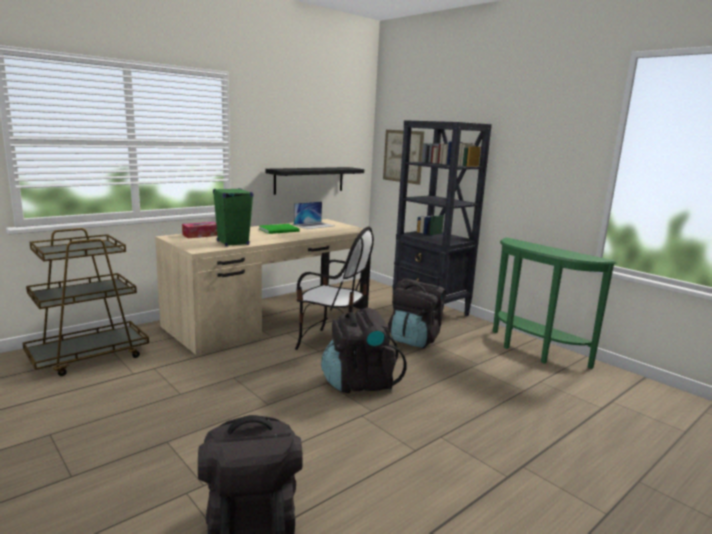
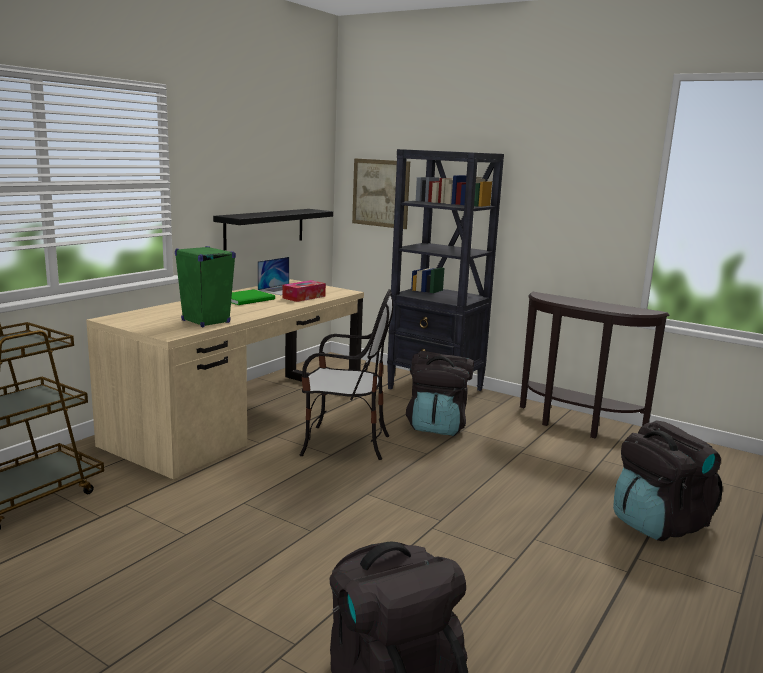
camera: 15 degrees left, 0 degrees up
tissue box [182,222,217,238] -> tissue box moved to [282,280,326,302]
black backpack [321,308,406,393] -> black backpack moved to [613,420,723,541]
green console table [493,237,616,369] -> brown console table [520,292,670,438]

